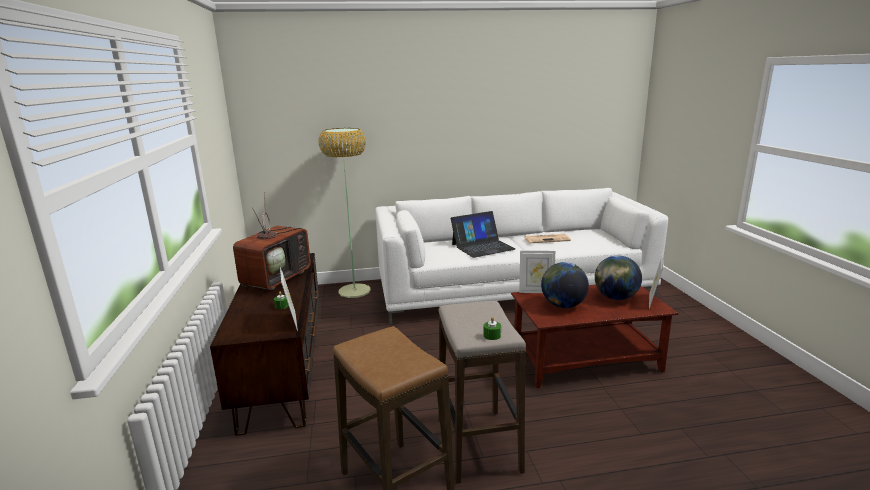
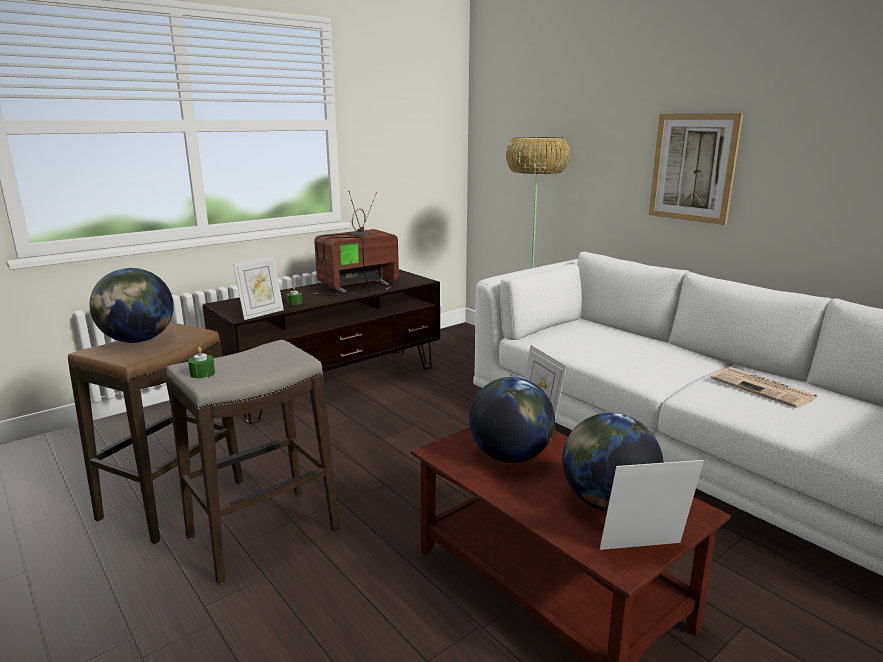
camera: 60 degrees right, 0 degrees up
television [233,192,311,290] -> television turned 150 degrees clockwise [314,191,399,296]
laptop [451,211,516,258] -> none
none -> globe [89,268,174,343]
none -> picture [649,113,743,225]

